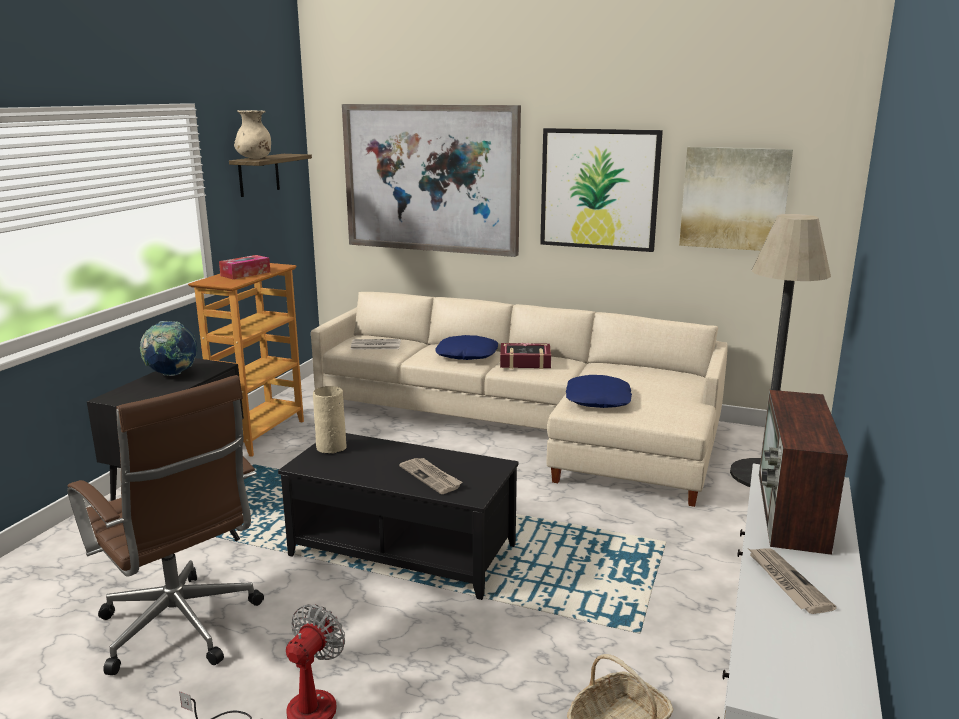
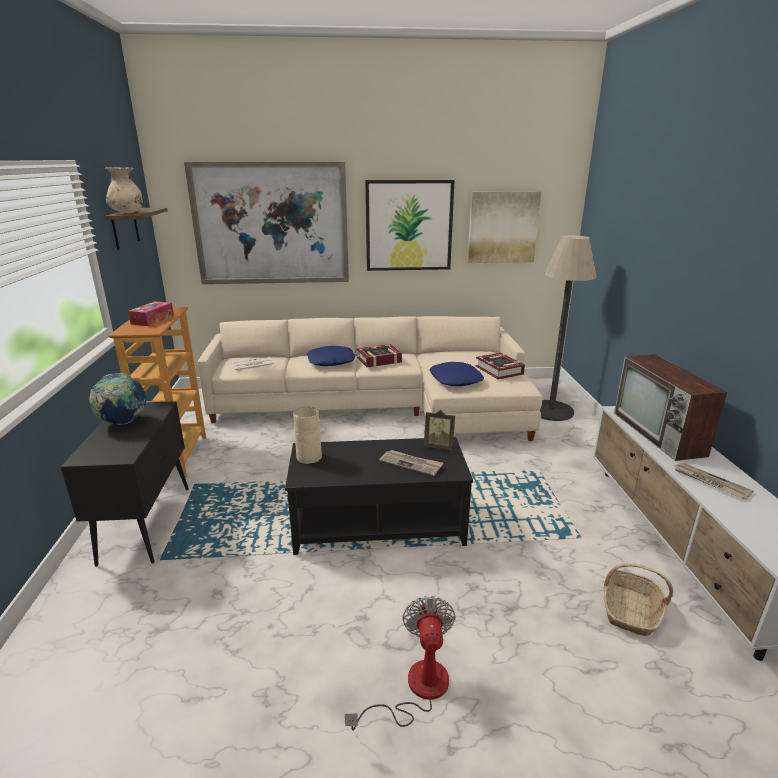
camera: 25 degrees left, 5 degrees up
brown office chair [67,375,264,675] -> none
none -> picture frame [424,410,455,450]
none -> book [475,353,525,380]

